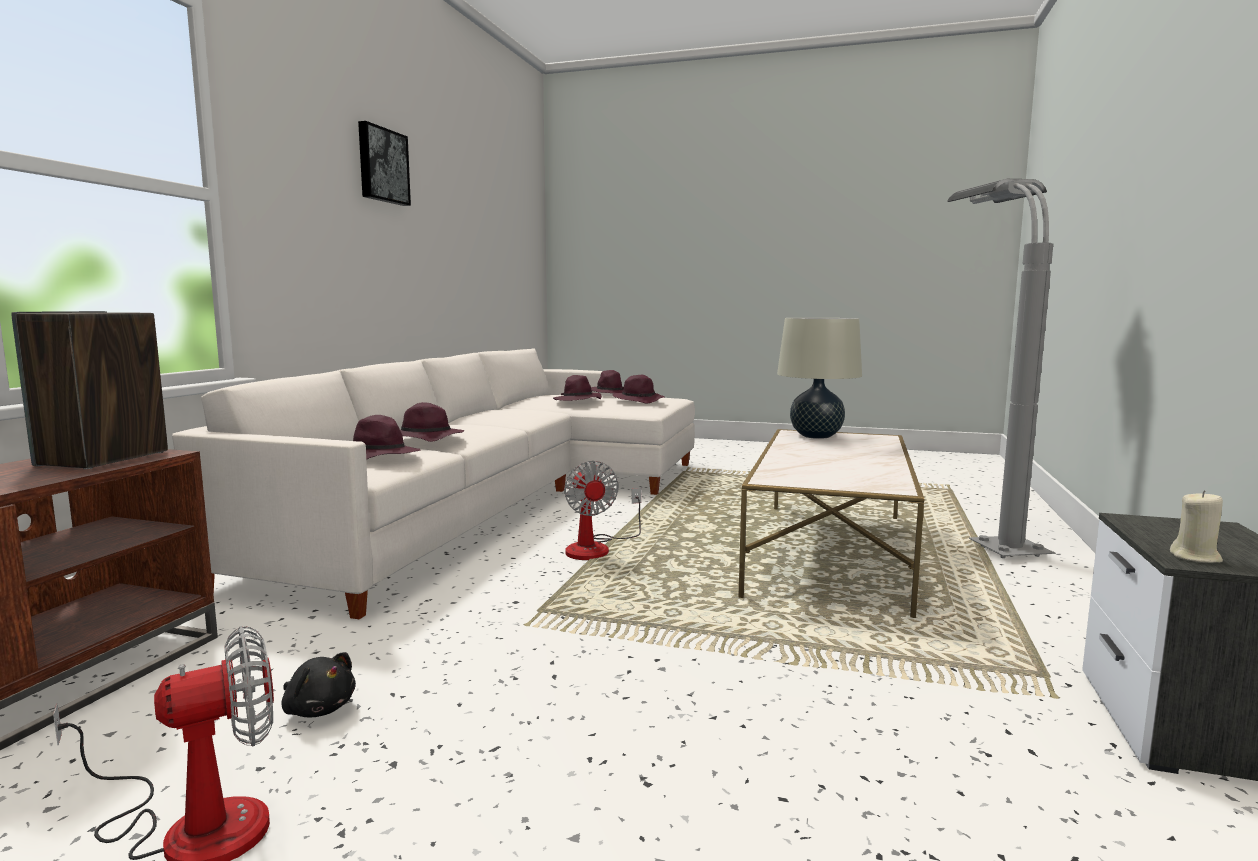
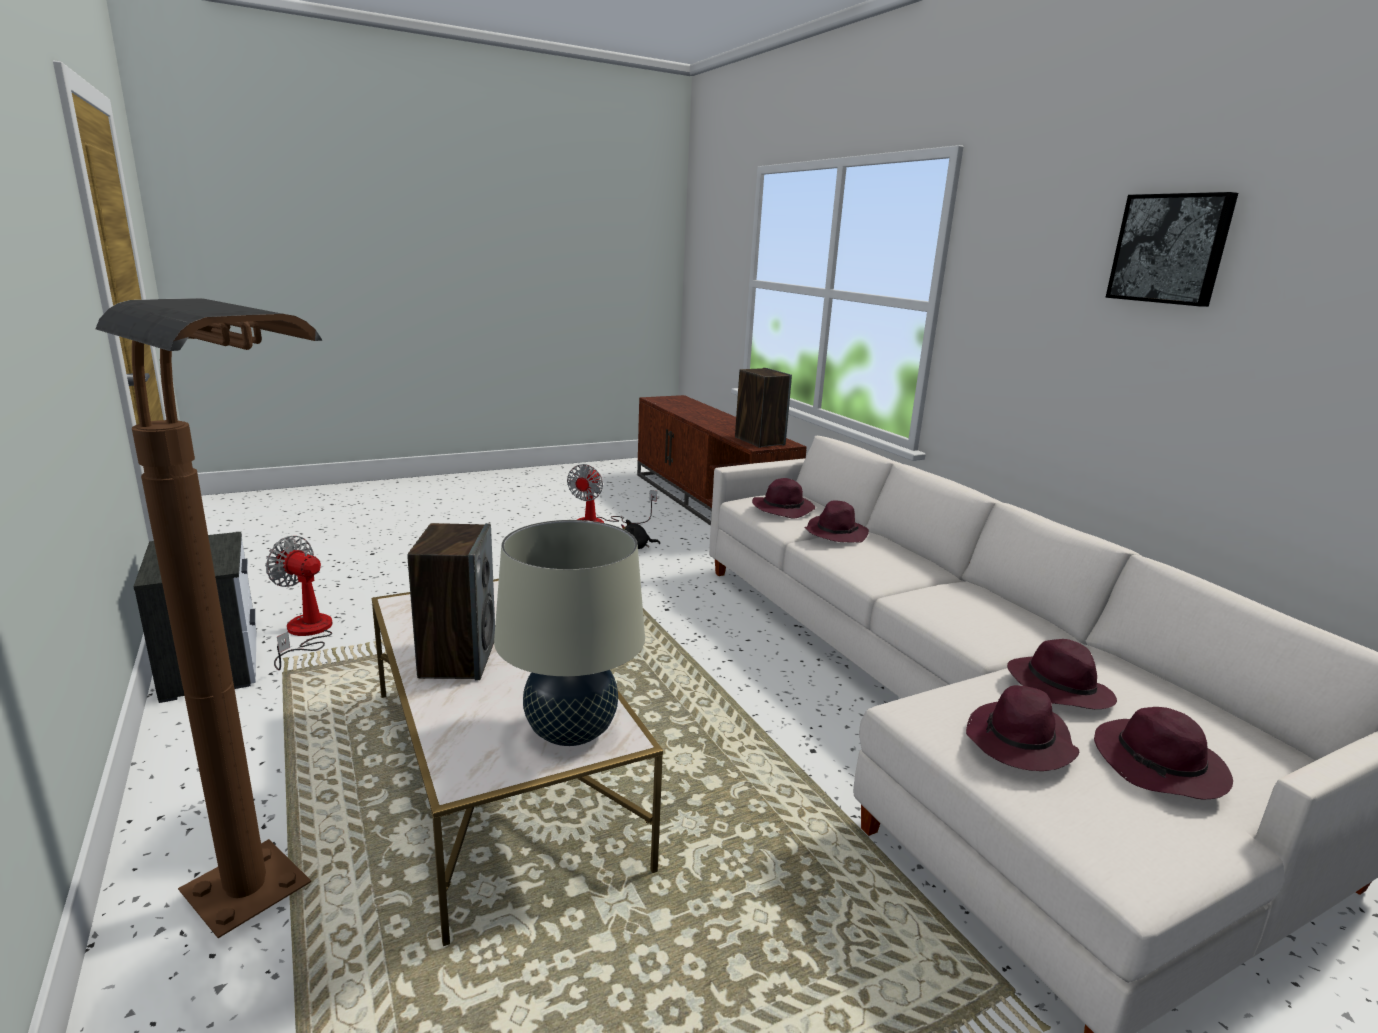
camera: 135 degrees right, 10 degrees up
fan [564,461,642,560] -> fan moved to [265,536,333,670]
grey floor lamp [947,179,1055,558] -> brown floor lamp [96,298,323,938]
beige candle [1170,491,1223,563] -> none
none -> speaker [407,523,495,680]

